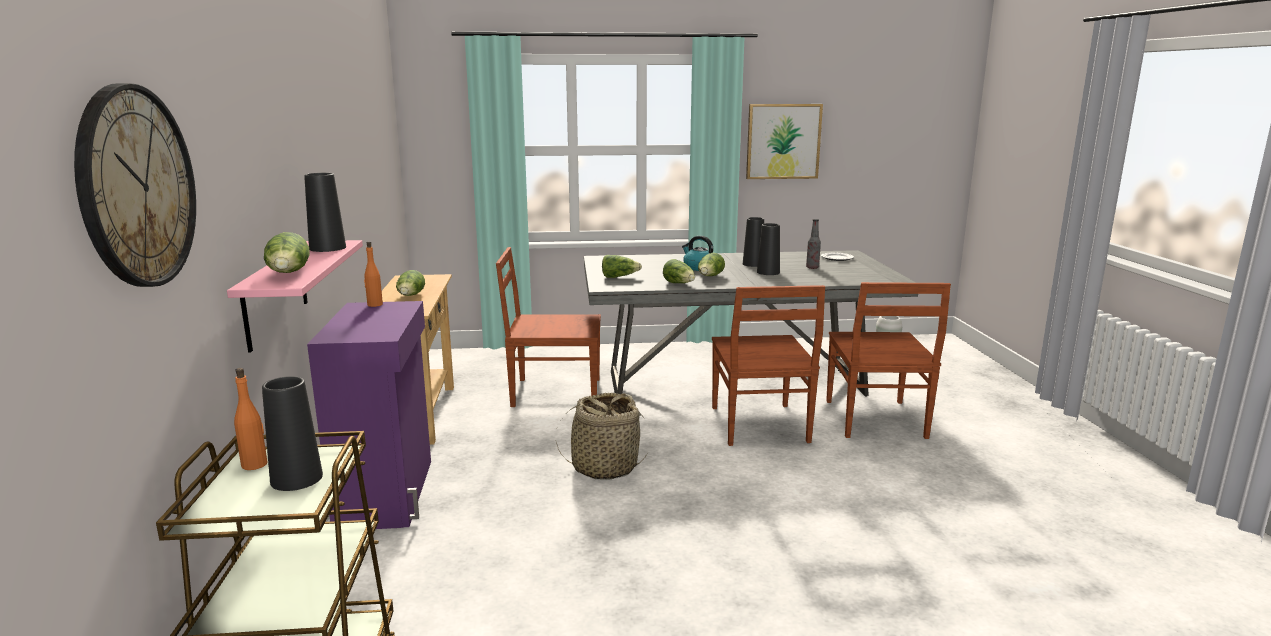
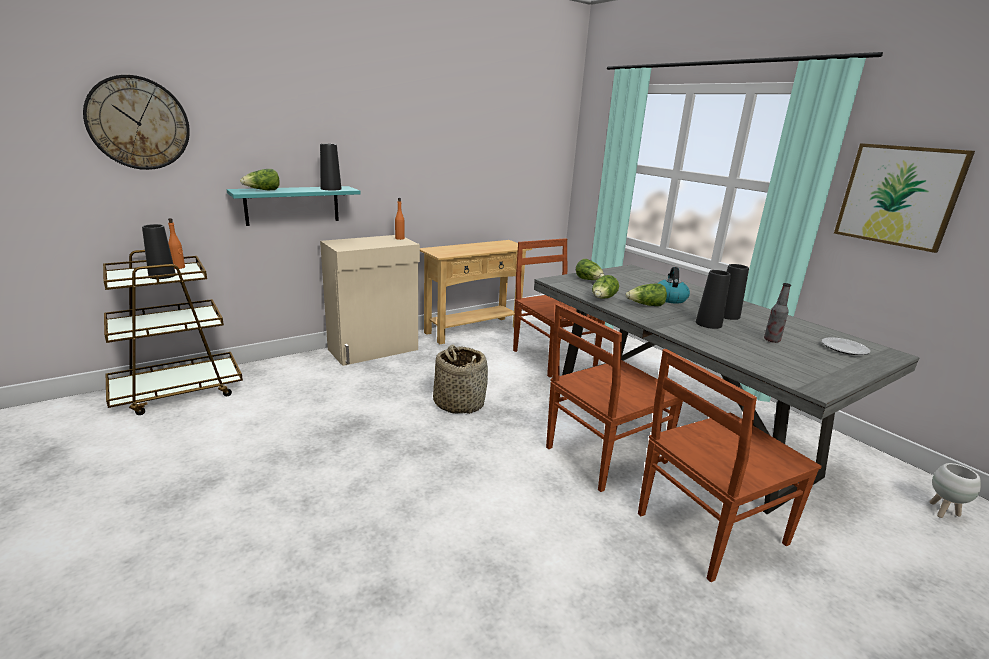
camera: 60 degrees right, 5 degrees up
pink shelf [227,240,363,353] -> turquoise shelf [226,186,361,226]
purple cabinet [307,301,431,529] -> beige cabinet [320,235,420,366]
lettuce [396,270,425,296] -> none

